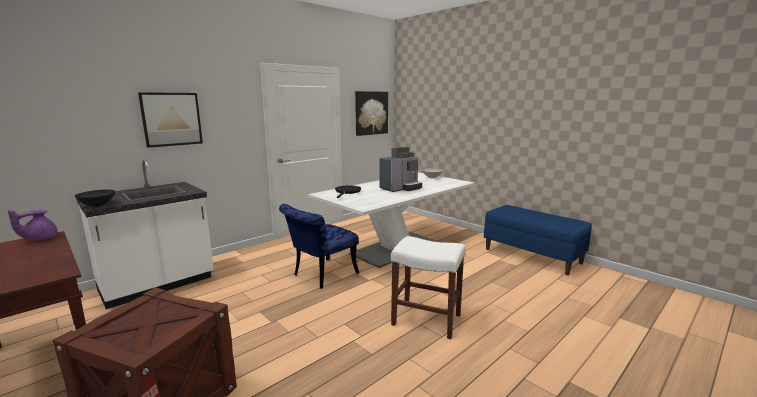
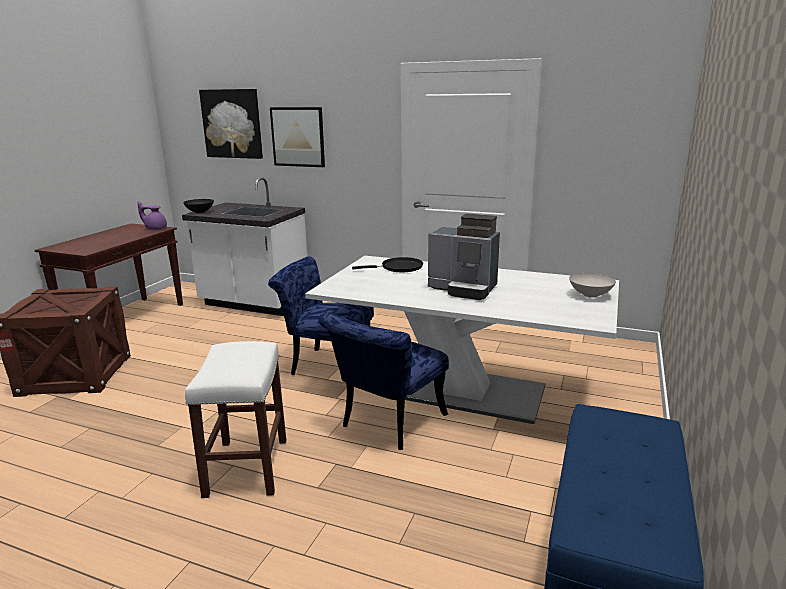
camera: 65 degrees right, 5 degrees up
picture [355,91,388,136] -> picture moved to [199,89,263,159]
none -> blue chair [319,312,449,450]

